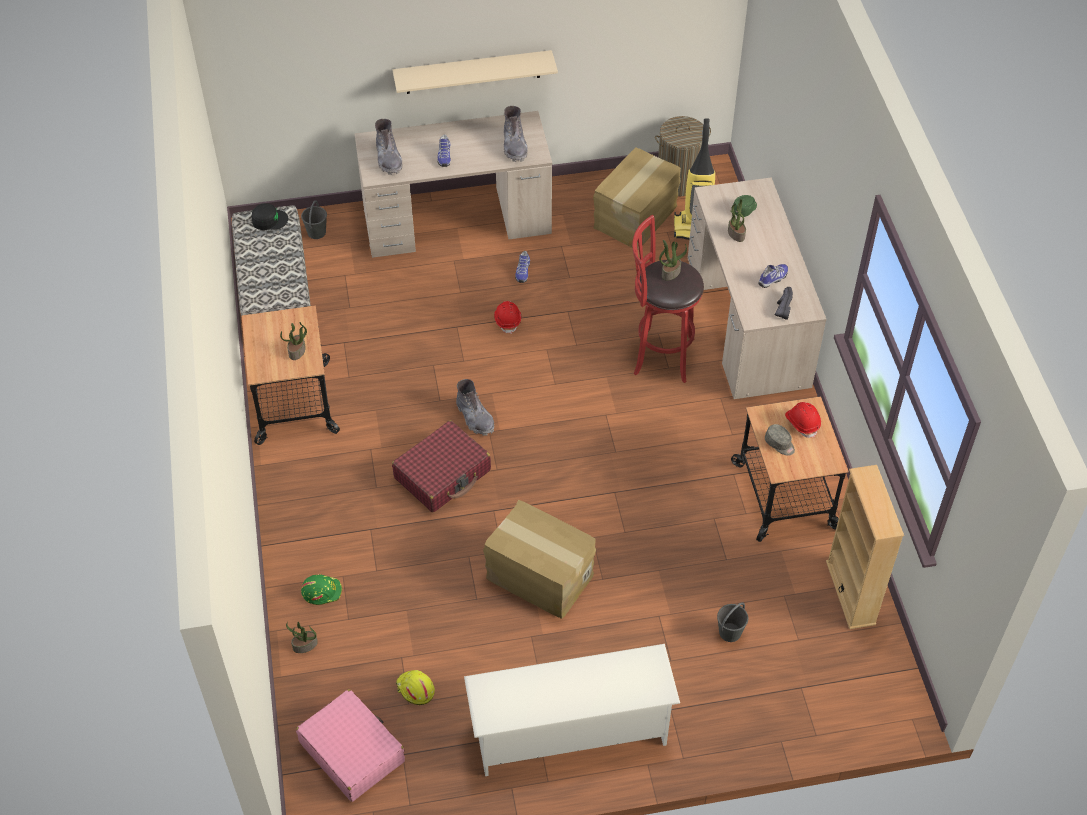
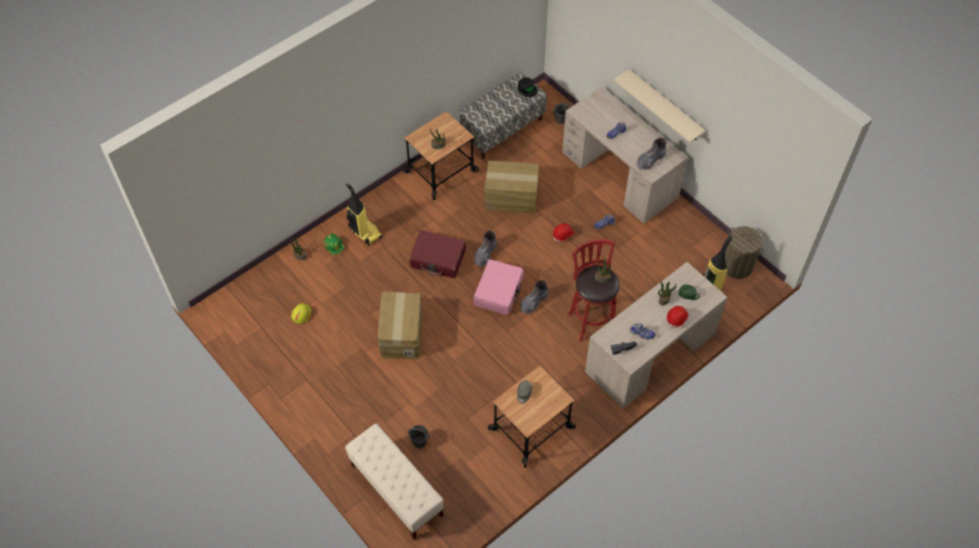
camera: 60 degrees right, 5 degrees up
pink suitcase [296,689,405,802] -> pink suitcase moved to [473,259,524,315]
grey boot [375,119,402,175] -> grey boot moved to [520,280,549,314]
white shoe rack [464,644,680,776] -> none
cardboard box [593,148,681,249] -> cardboard box moved to [484,161,539,213]
red hard hat [785,402,821,438] -> red hard hat moved to [667,306,688,328]
beige bookcase [826,465,904,629] -> none
none -> vacuum cleaner [345,184,382,246]
none -> beige bench [345,424,444,539]

